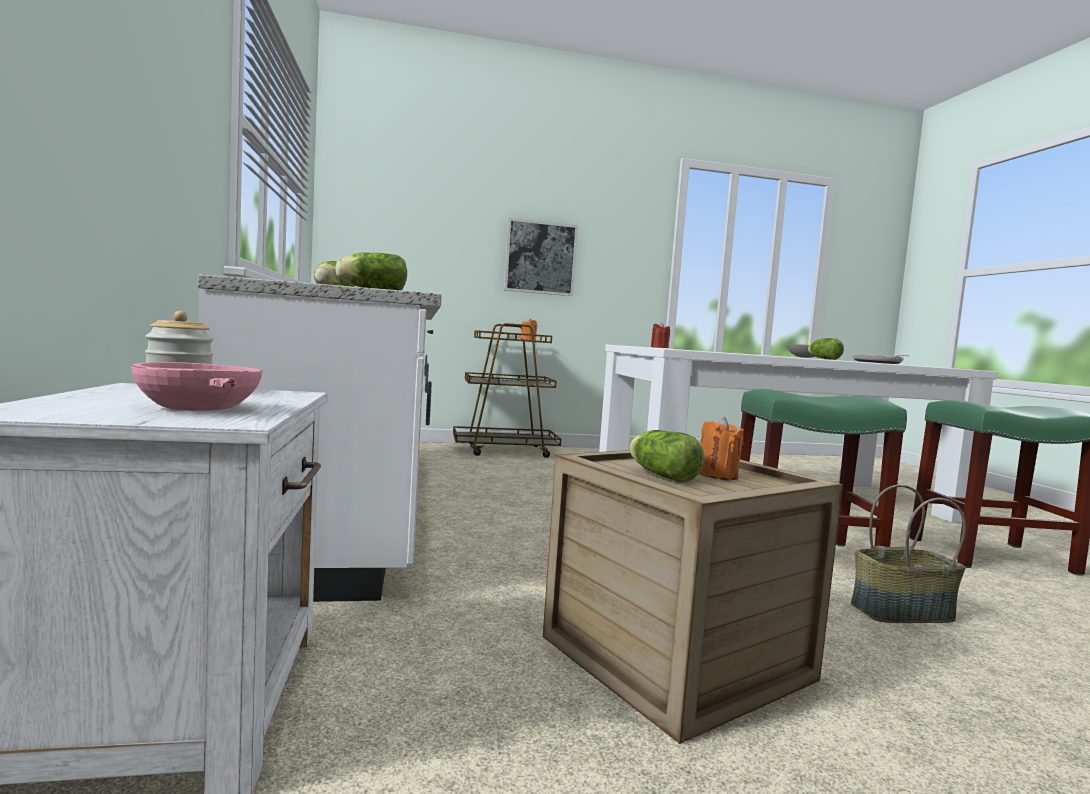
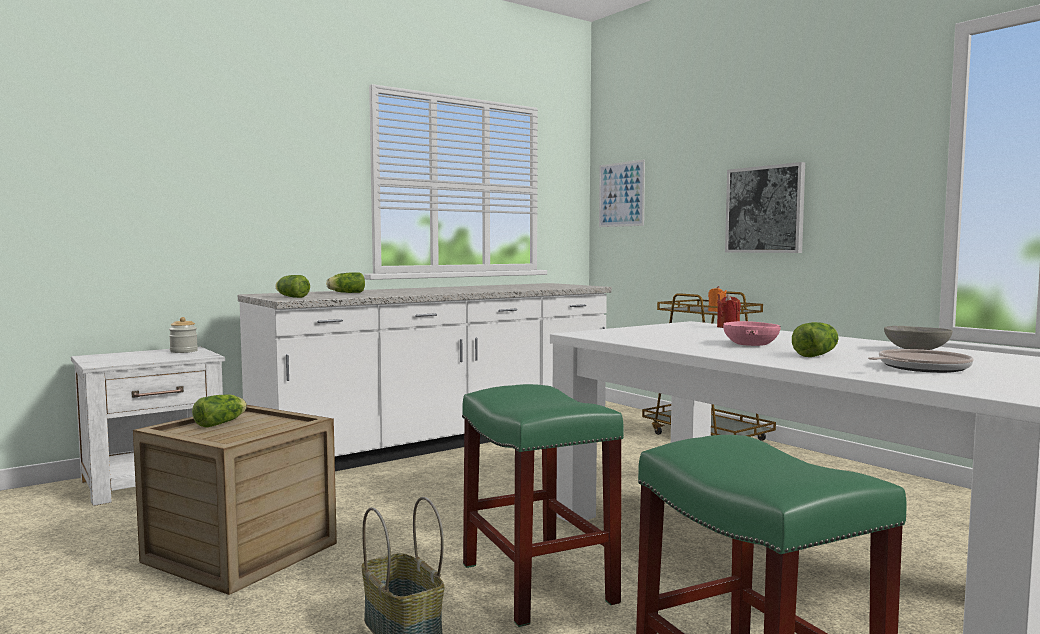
camera: 65 degrees right, 0 degrees up
pink bowl [131,362,262,411] -> pink bowl moved to [723,321,781,346]
orange candle [699,417,744,480] -> none
none -> picture [599,159,645,227]

